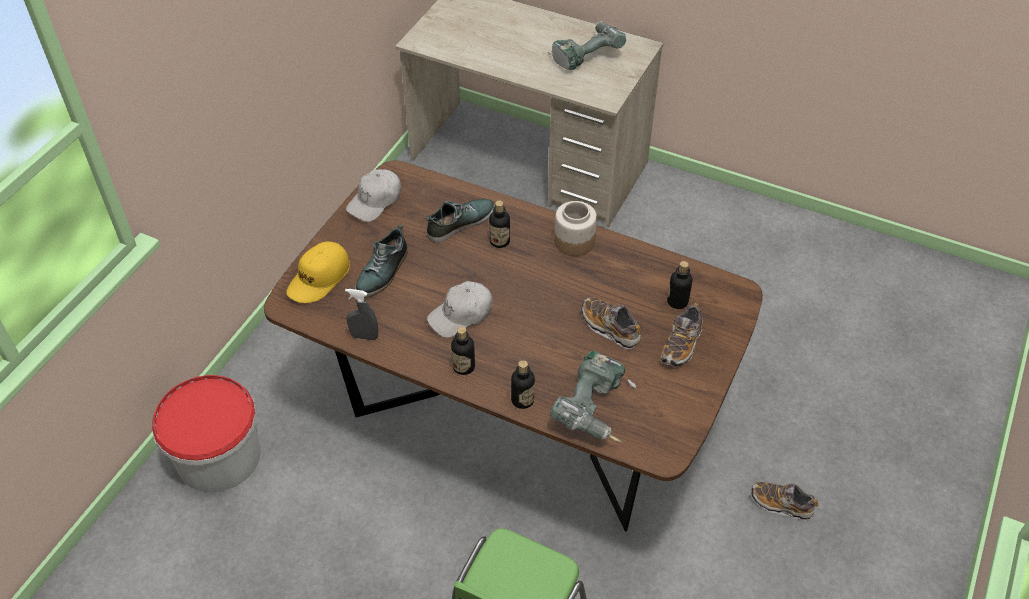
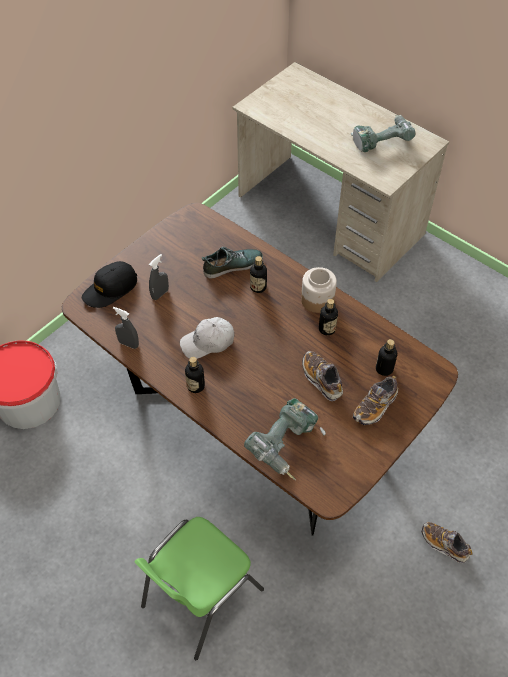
camera: 15 degrees right, 5 degrees up
yellow cap [286,241,350,303] -> black cap [82,261,137,308]
white cap [346,169,401,222] -> none
shoe [355,224,408,298] -> grey spray bottle [149,254,169,300]
bottle [511,360,535,409] -> bottle moved to [319,299,338,335]

